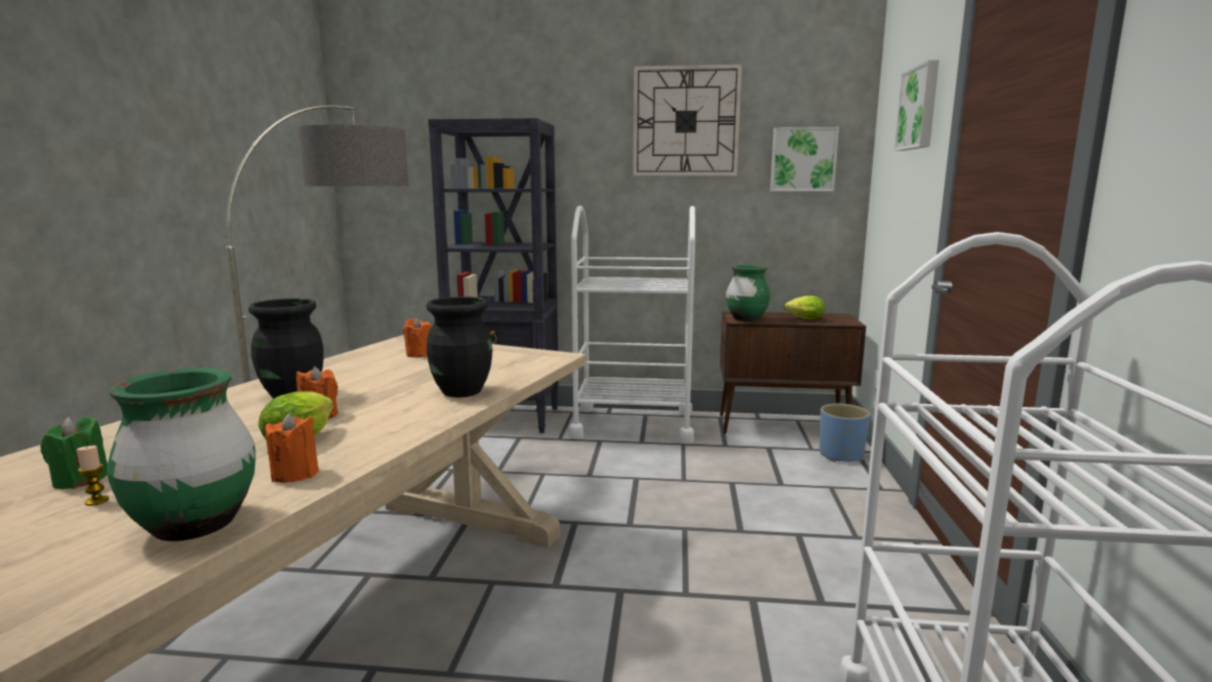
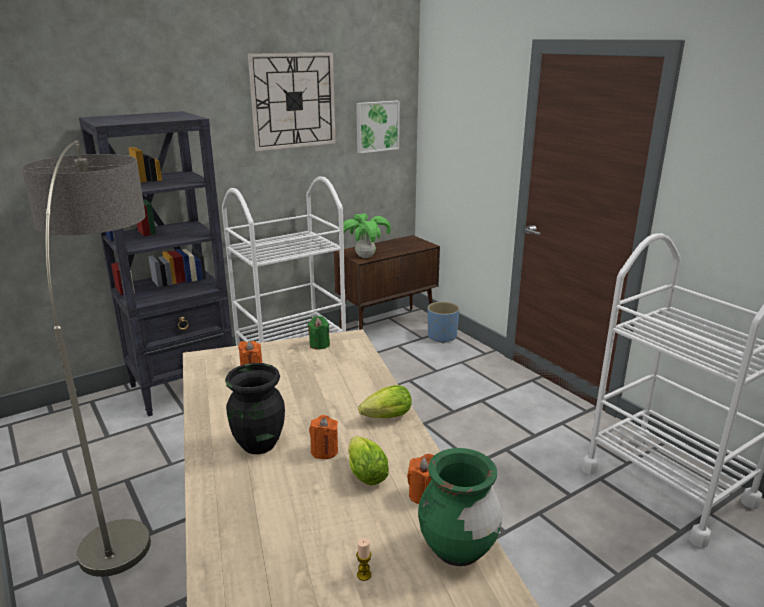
camera: 40 degrees left, 10 degrees up
green candle [41,416,108,489] -> green candle moved to [308,316,330,349]
black vase [427,296,493,398] -> none
green vase [726,265,770,322] -> potted plant [343,213,391,258]
lettuce [784,296,825,320] -> lettuce moved to [358,385,412,418]
picture [894,60,939,151] -> none

